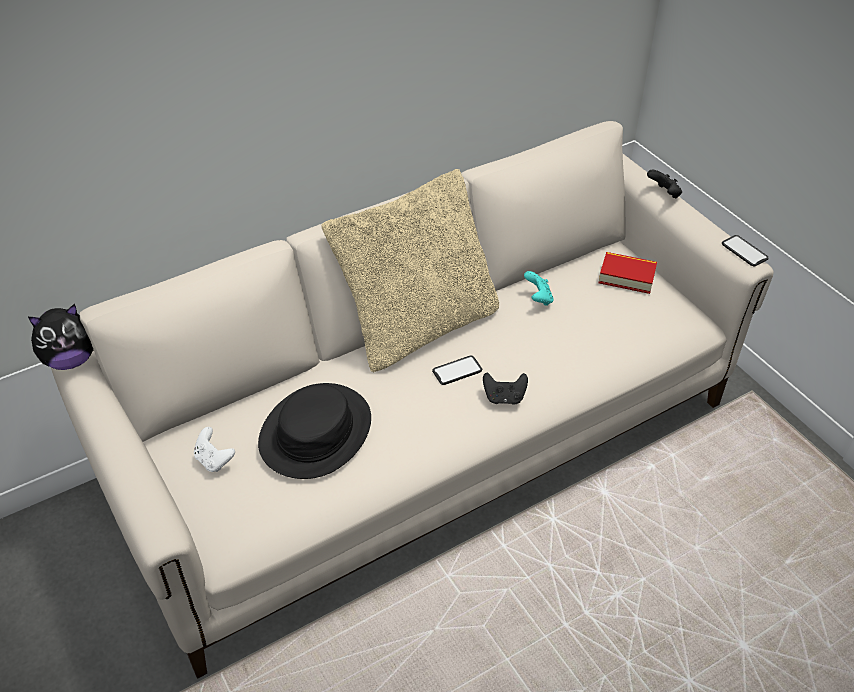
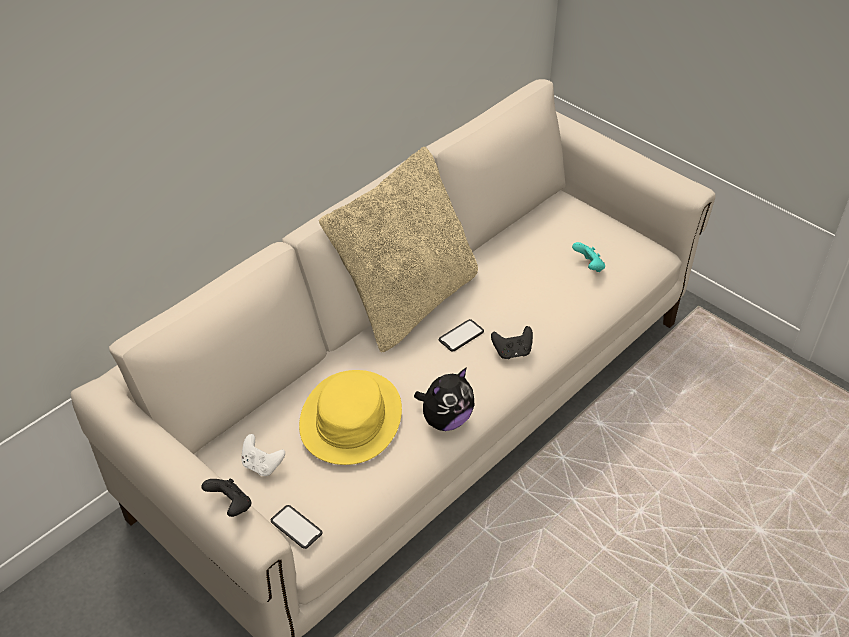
camera: 15 degrees left, 0 degrees up
plush toy [28,304,93,370] -> plush toy moved to [414,367,474,431]
black hat [258,383,371,479] -> yellow hat [299,370,402,465]
turquoise game controller [524,271,553,306] -> turquoise game controller moved to [572,242,605,272]
book [599,252,657,294] -> none
black game controller [647,170,682,198] -> black game controller moved to [201,479,252,517]
phone [722,235,769,266] -> phone moved to [271,505,323,549]

